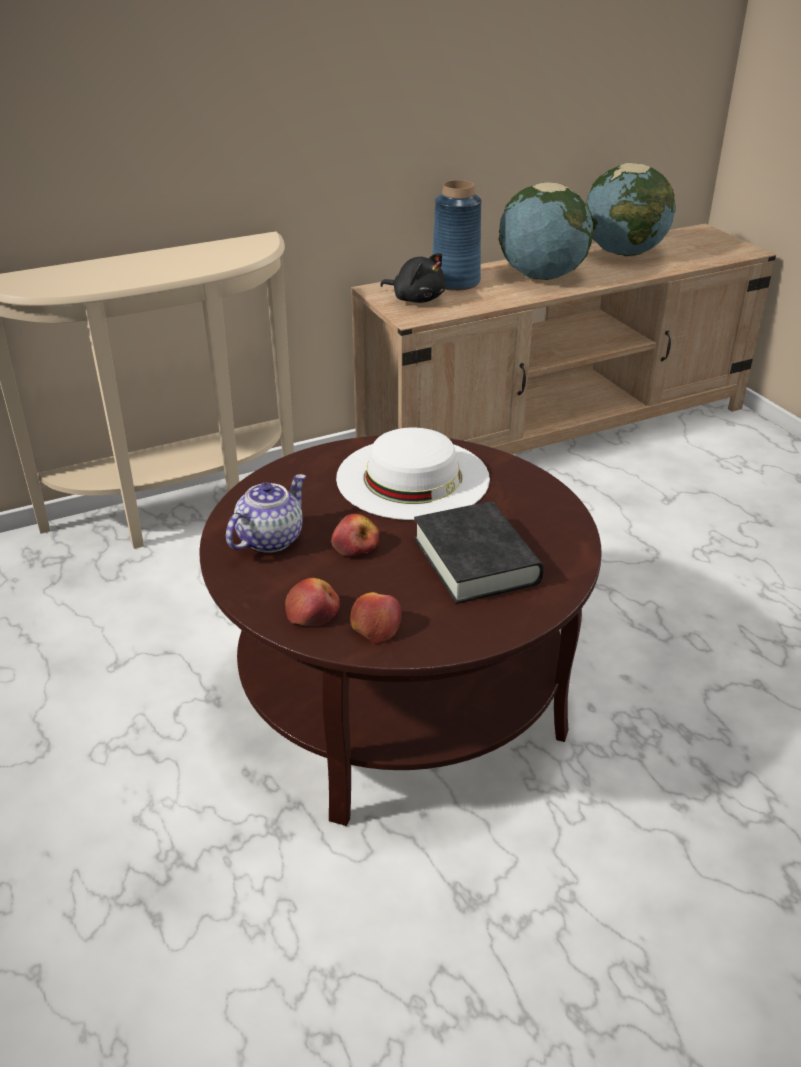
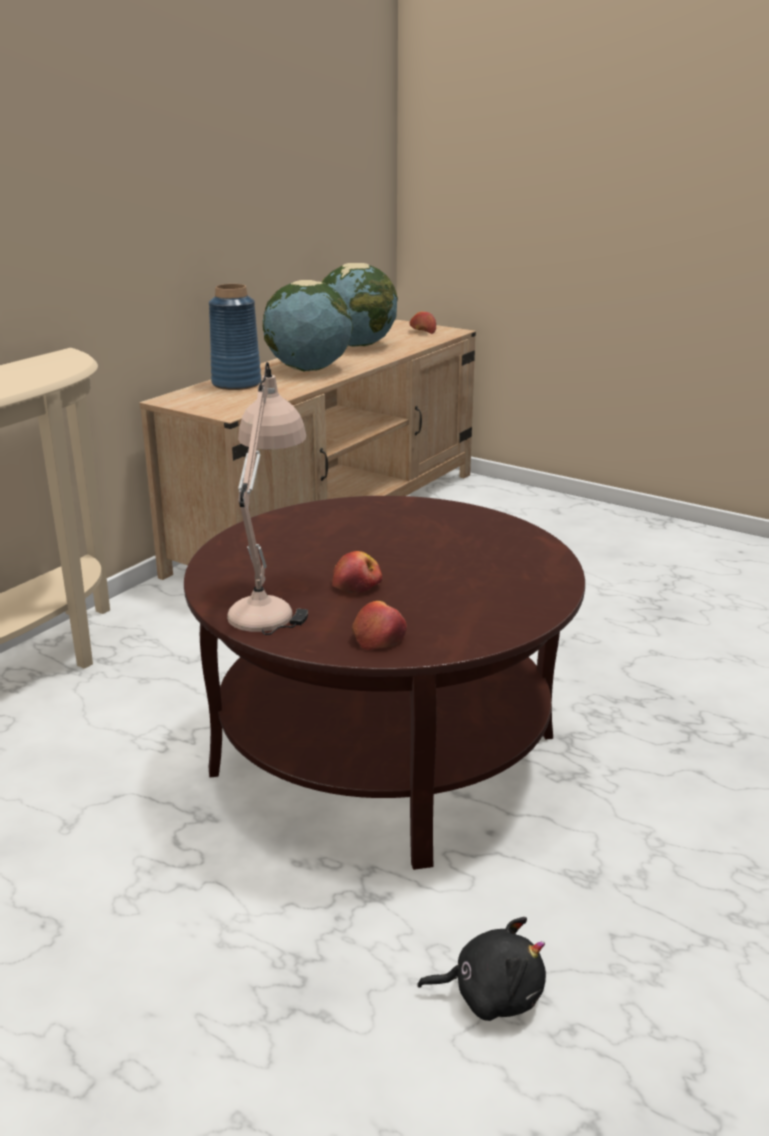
camera: 30 degrees left, 10 degrees down
teapot [226,474,306,553] -> beige table lamp [227,362,308,635]
white hat [336,428,490,520] -> none
apple [350,592,402,644] -> apple moved to [410,312,436,334]
black plush toy [380,253,446,303] -> black plush toy moved to [417,917,546,1021]
black book [414,501,544,604] -> none

